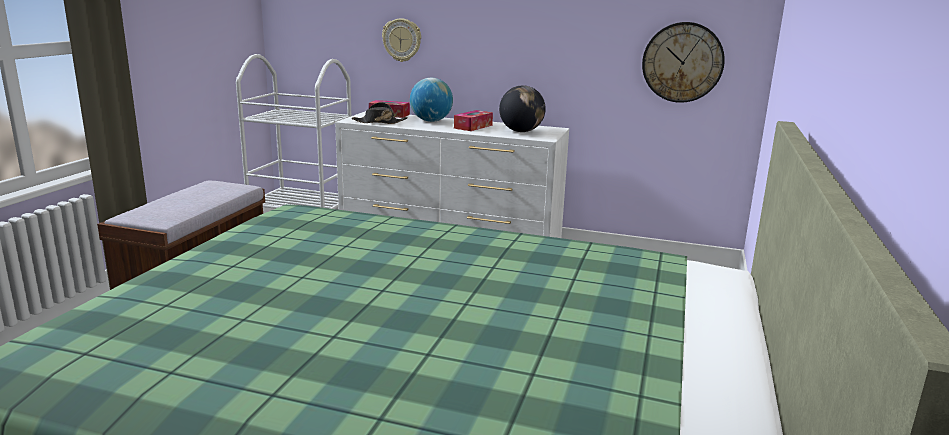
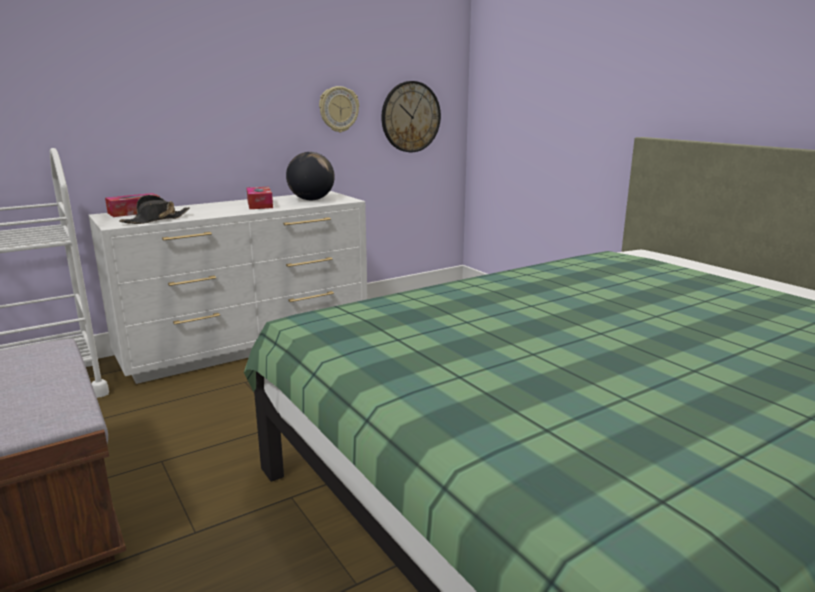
camera: 50 degrees left, 0 degrees up
wall clock [382,18,421,62] -> wall clock moved to [319,86,359,133]
globe [410,78,453,122] -> none

